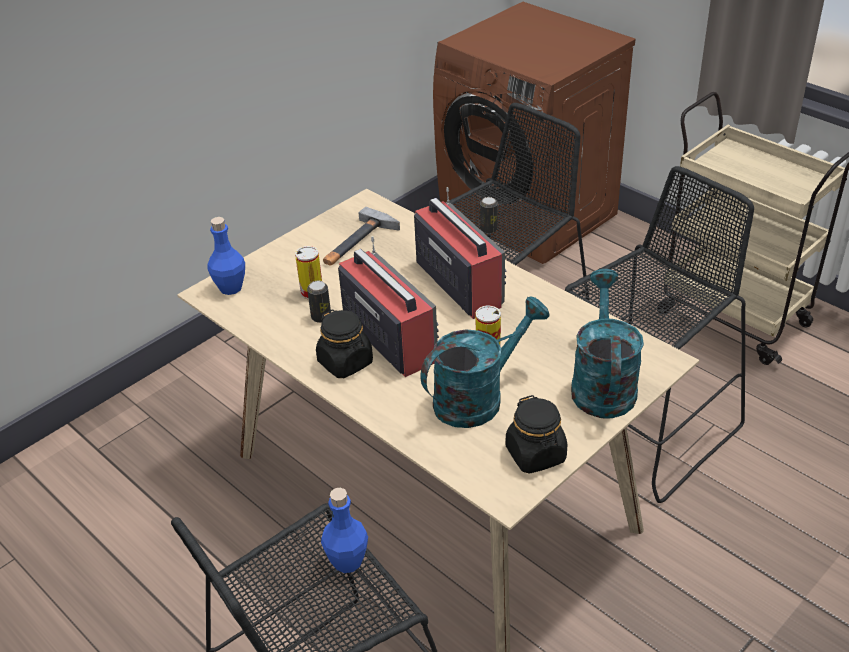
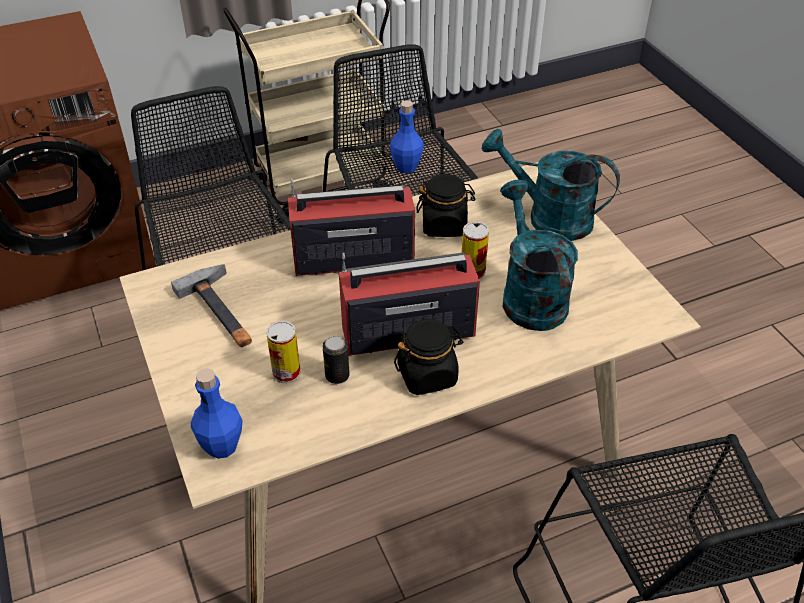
camera: 70 degrees left, 5 degrees up
blue bottle [321,487,368,573] -> blue bottle moved to [390,100,424,173]
can [480,197,498,234] -> none
black jar [505,395,567,474] -> black jar moved to [417,174,475,237]

